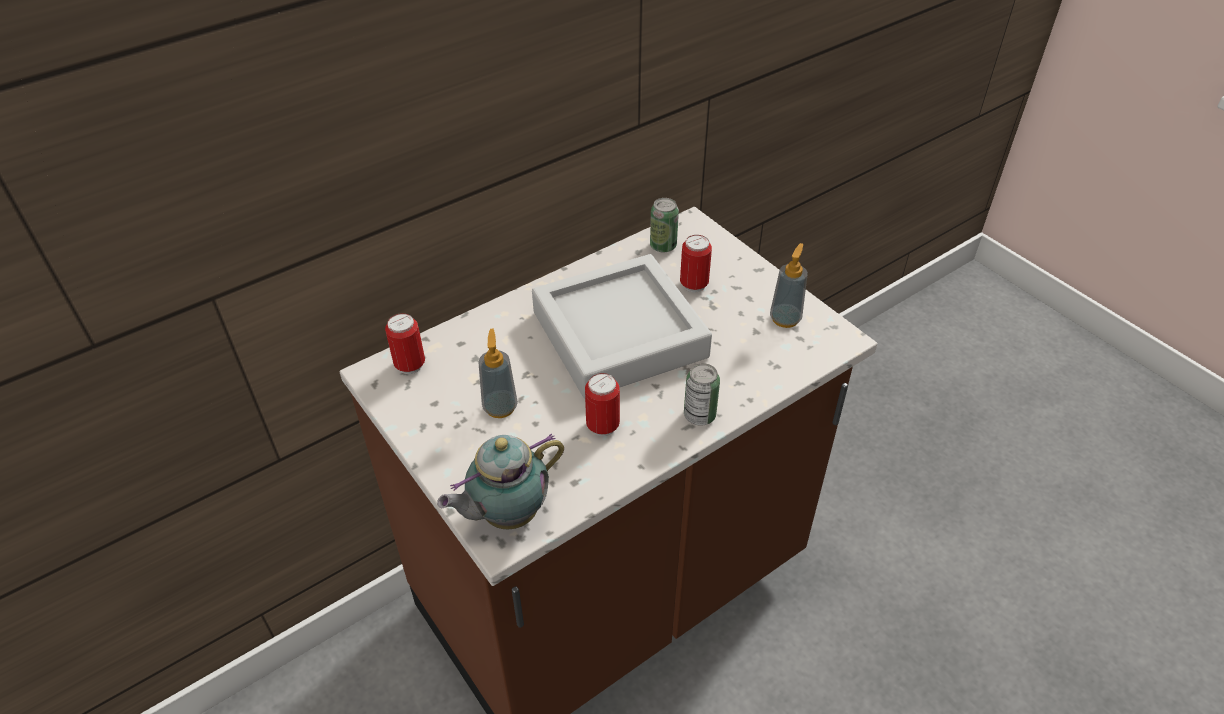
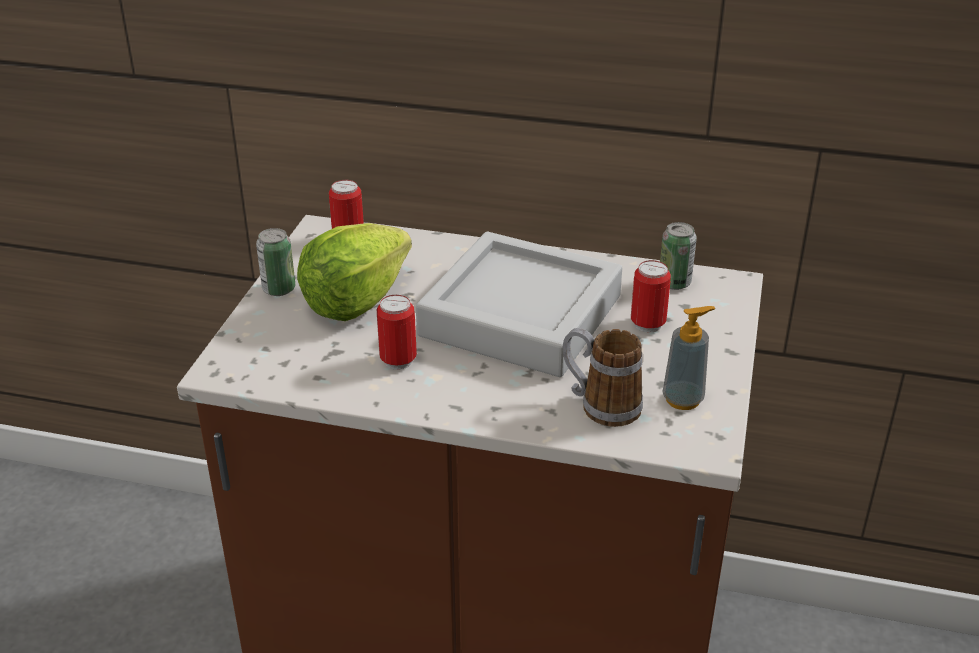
camera: 50 degrees right, 10 degrees down
teapot [437,433,564,529] -> none
soap dispenser [478,329,518,418] -> lettuce [297,223,412,321]
can [684,363,720,426] -> can moved to [256,228,296,296]
none -> mug [563,328,643,427]

